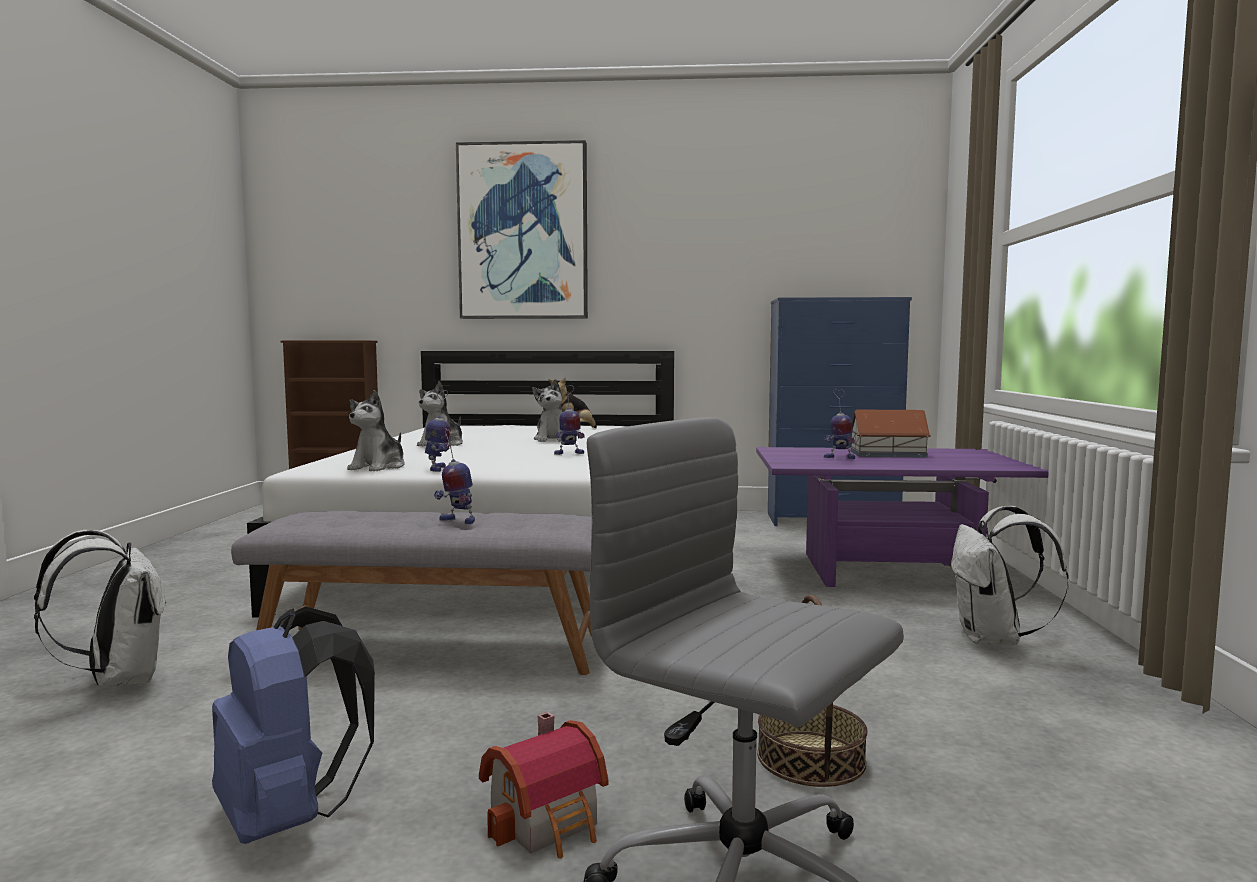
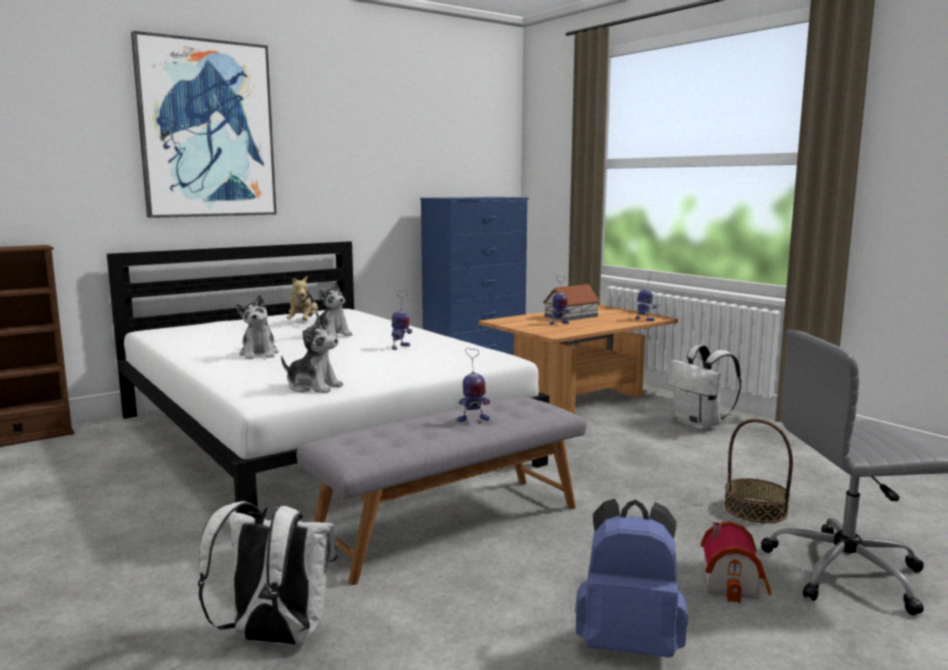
camera: 40 degrees left, 5 degrees up
plush toy [347,390,405,472] -> plush toy turned 45 degrees counterclockwise [281,316,343,393]
toy robot [425,390,450,472] -> toy robot moved to [636,272,657,321]
purple coffee table [756,447,1049,587] -> brown coffee table [479,304,678,414]

